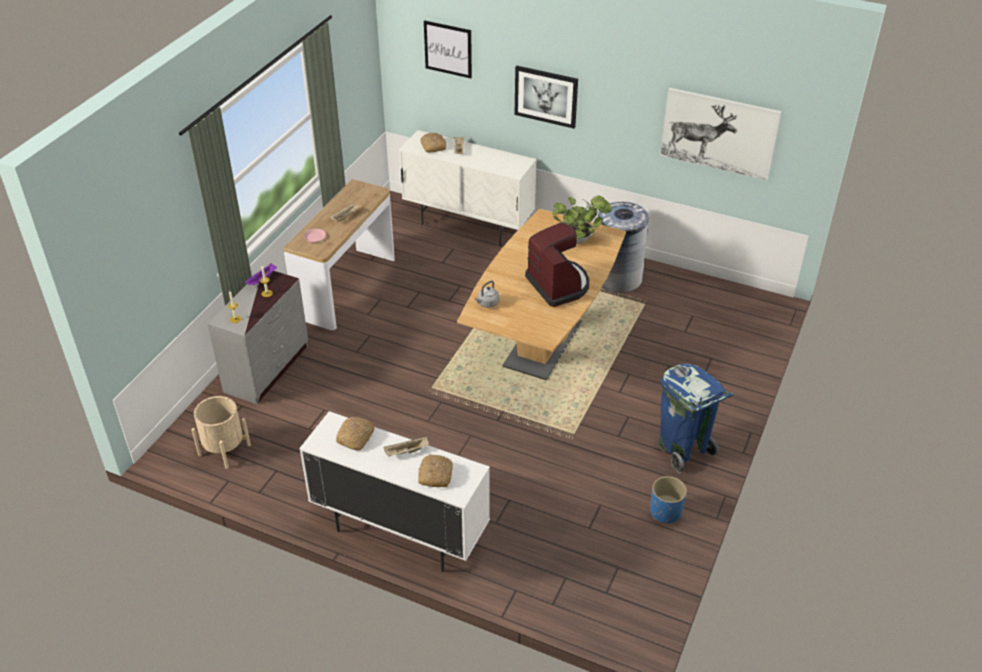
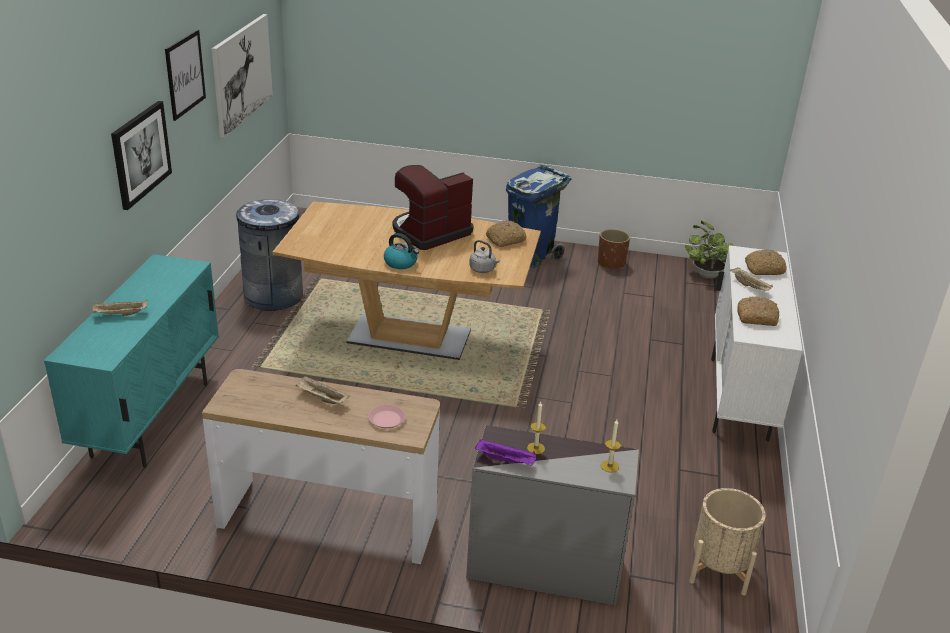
camera: 105 degrees left, 10 degrees down
white cabinet [399,130,537,246] -> turquoise cabinet [44,254,219,468]
bread [420,133,446,153] -> bread moved to [486,220,527,247]
picture [424,20,472,78] -> picture moved to [165,29,206,121]
potted plant [553,195,612,244] -> potted plant moved to [685,221,734,279]
blue planter [650,476,687,524] -> brown planter [598,229,630,269]
none -> kettle [384,233,419,269]

